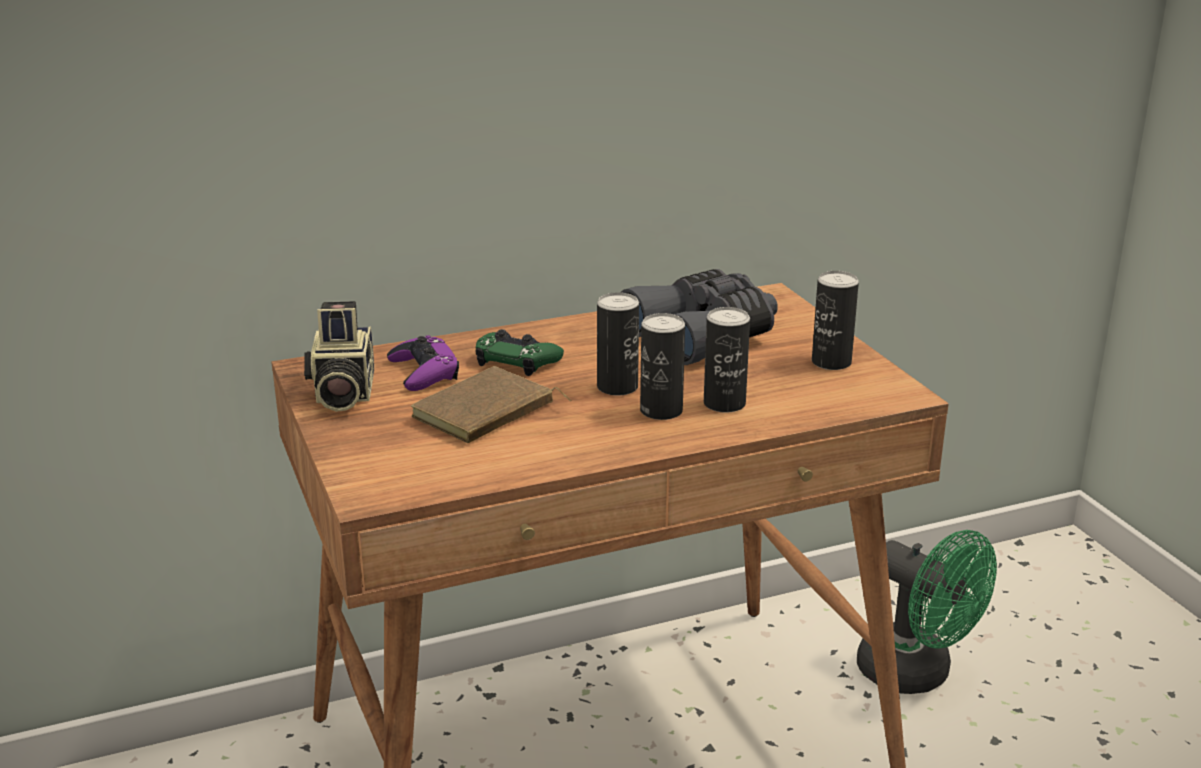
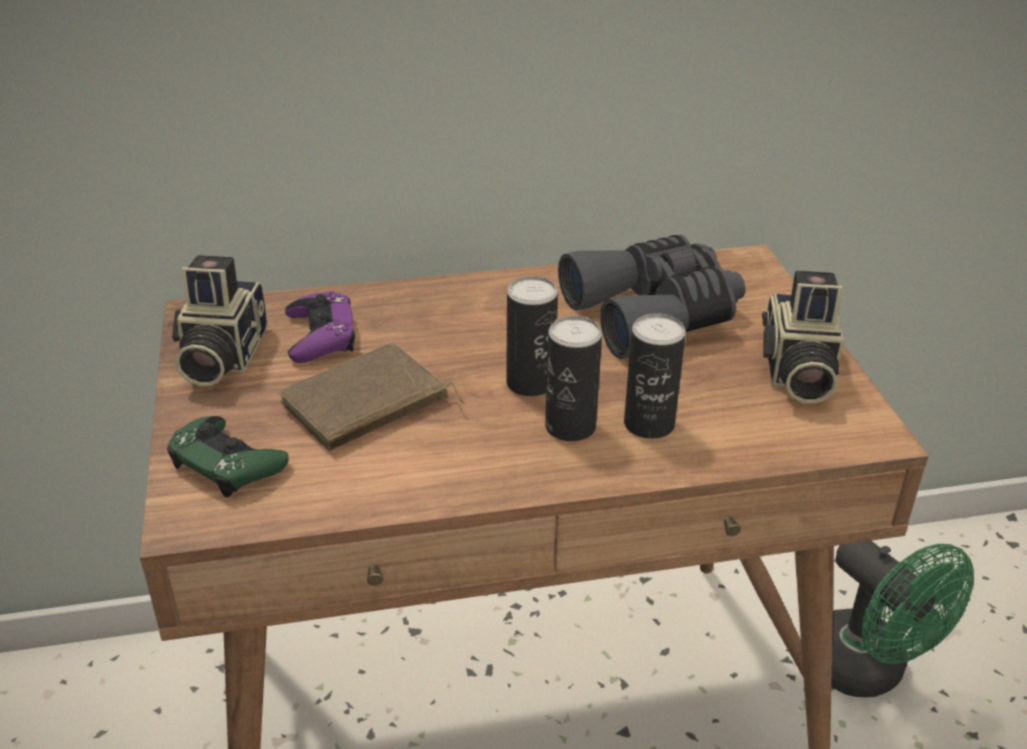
camera: 10 degrees right, 10 degrees up
green game controller [476,329,564,376] -> green game controller moved to [167,416,289,497]
can [812,271,859,370] -> camera [762,271,844,404]

